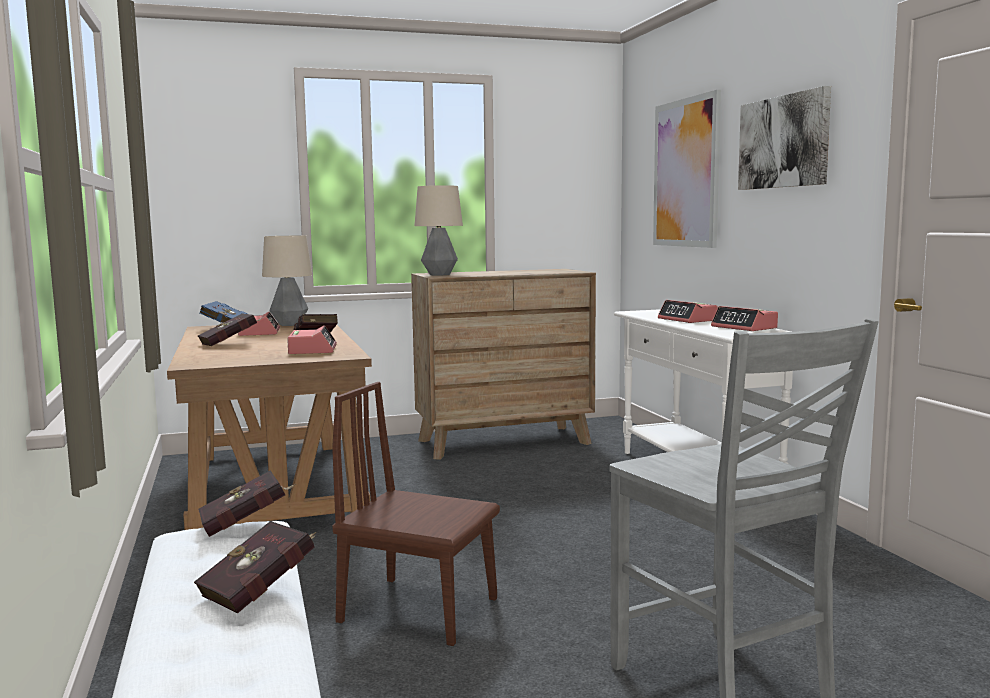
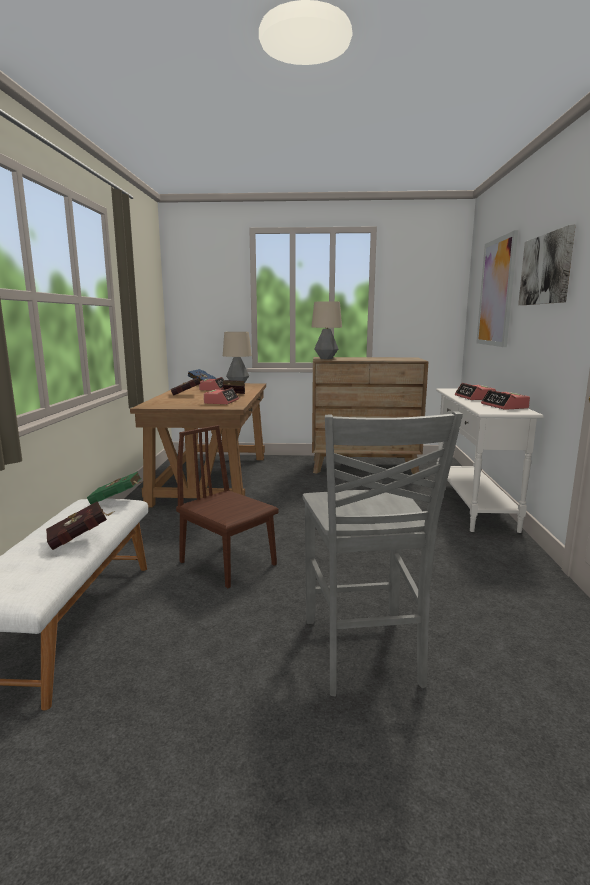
camera: 20 degrees right, 5 degrees up
red book [198,470,296,537] -> green book [87,471,143,504]

